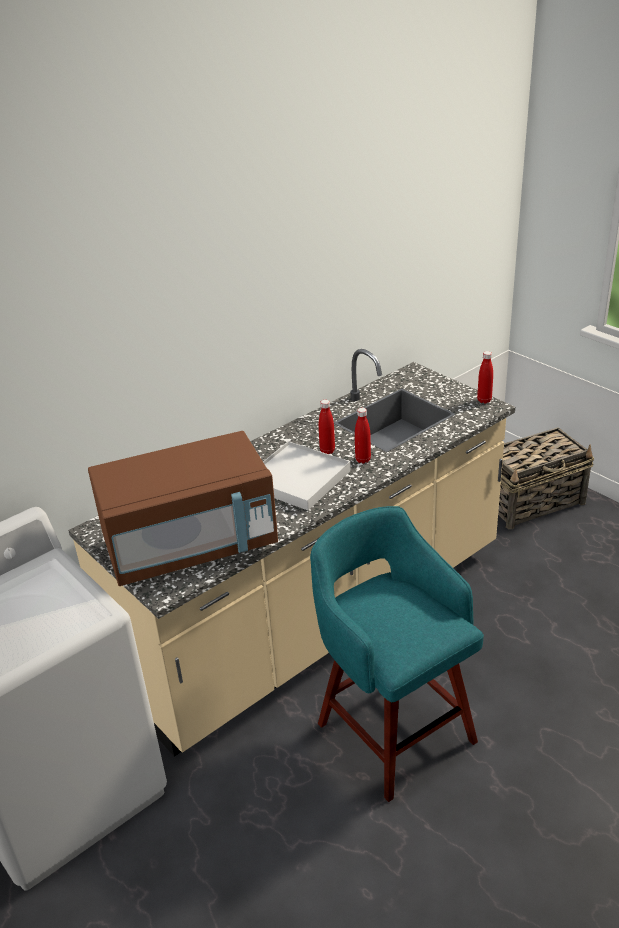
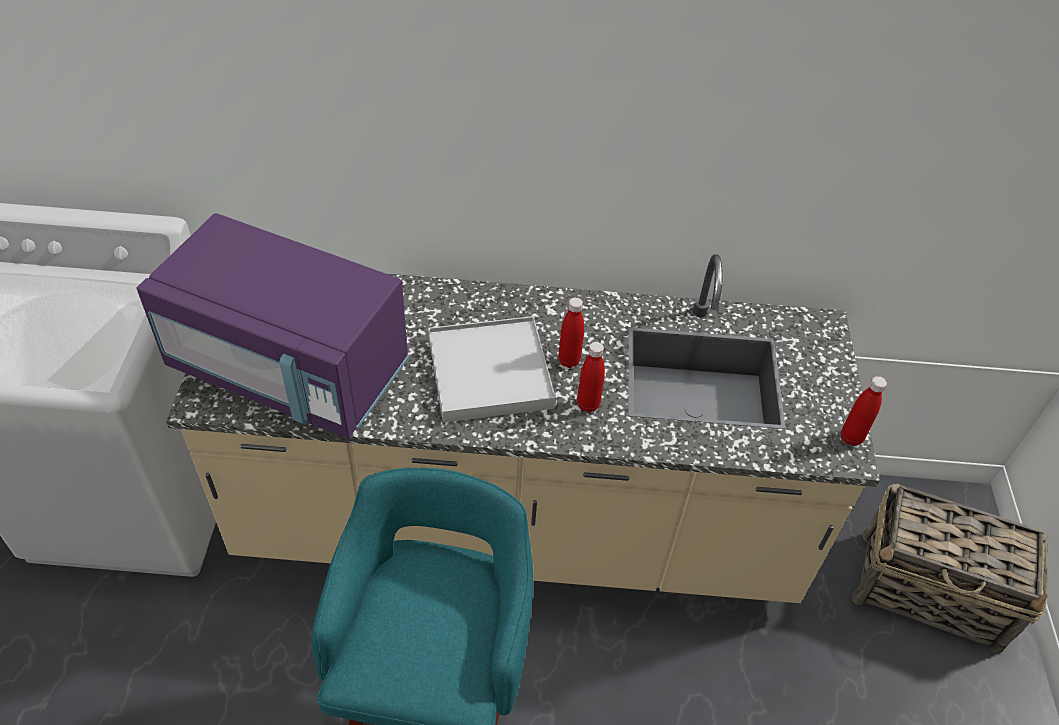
camera: 40 degrees right, 15 degrees up
brown microwave [88,431,278,586] -> purple microwave [136,213,409,439]

